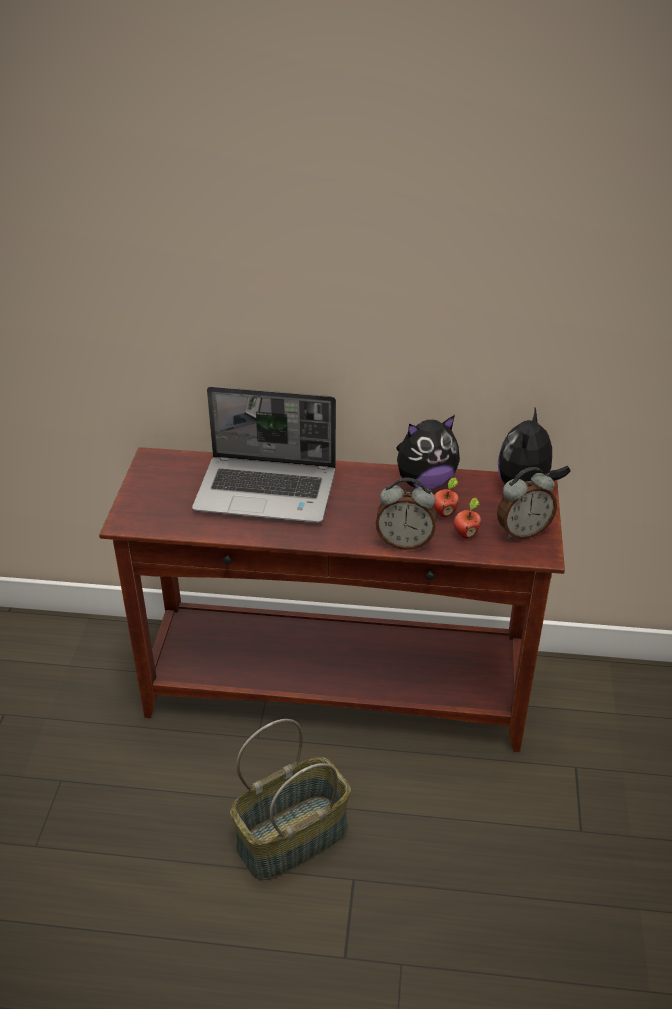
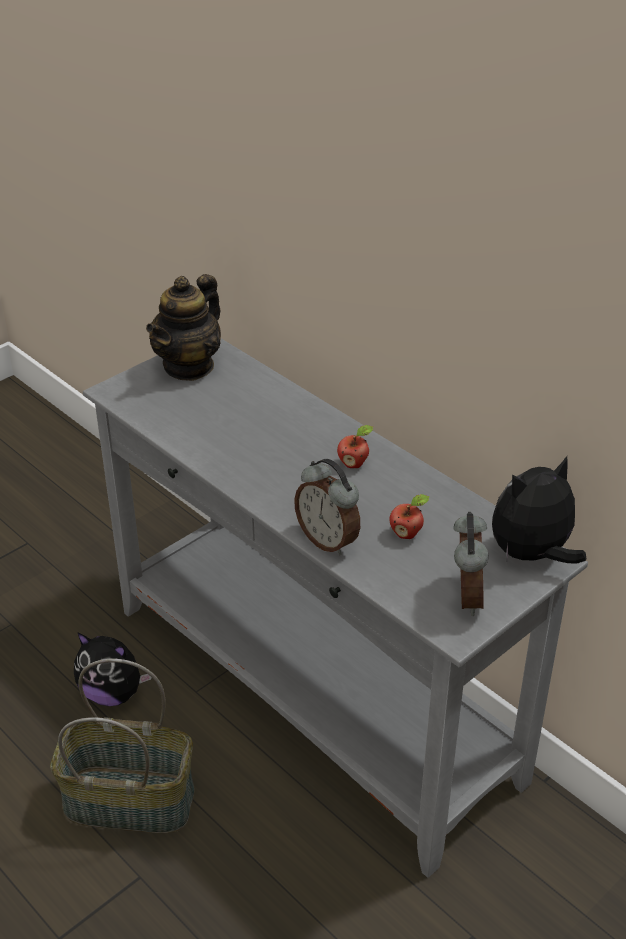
camera: 40 degrees right, 0 degrees up
brown console table [99,447,565,752] -> grey console table [83,338,588,878]
laptop [192,386,336,523] -> none
plush toy [396,415,460,489] -> plush toy moved to [74,632,152,706]
apple [454,498,481,539] -> apple moved to [337,425,373,468]
alarm clock [497,467,557,539] -> alarm clock turned 105 degrees counterclockwise [453,512,489,616]
none -> teapot [146,274,221,381]

